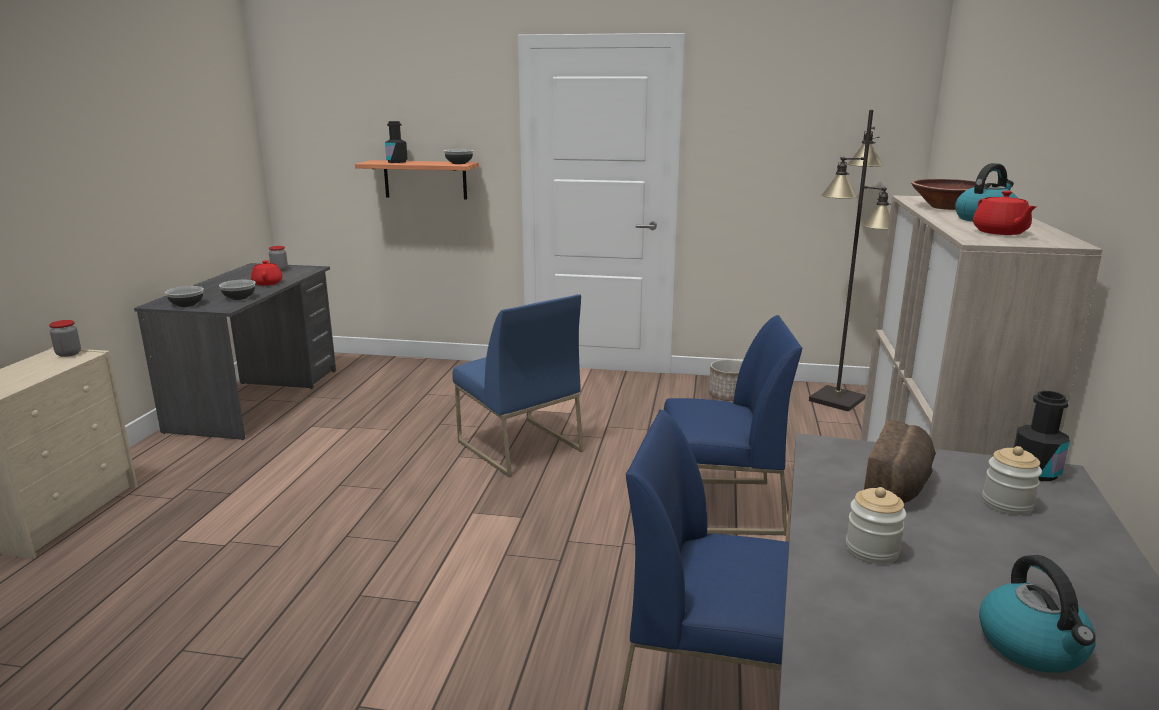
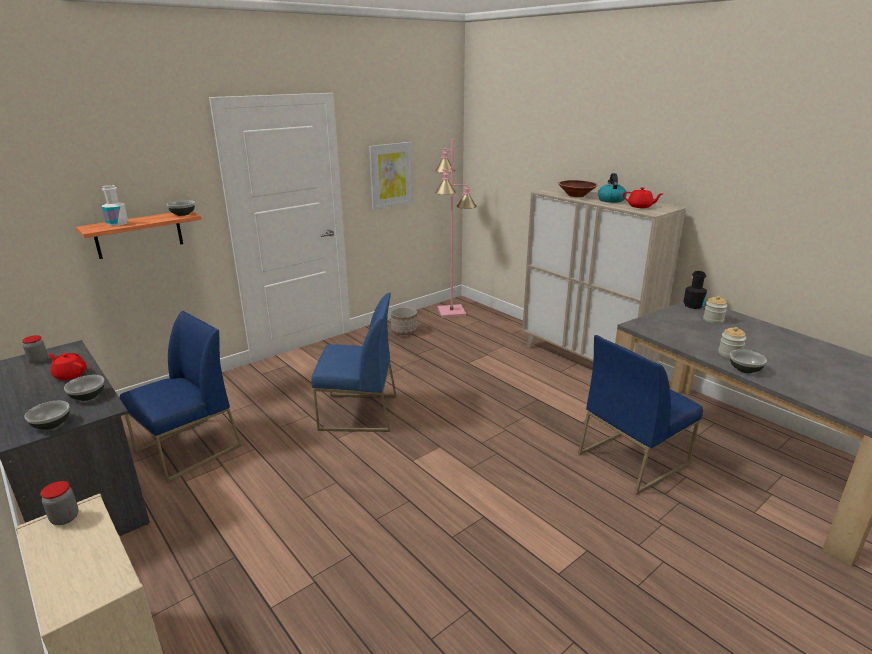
camera: 50 degrees left, 5 degrees up
black bottle [385,121,408,163] -> white bottle [102,185,128,226]
blue chair [664,315,802,535] -> blue chair moved to [120,311,242,483]
black floor lamp [809,110,891,412] -> pink floor lamp [435,139,477,318]
bread [864,420,936,503] -> none
kettle [979,555,1096,673] -> none
none -> picture [369,142,413,210]
none -> bowl [730,349,767,373]

